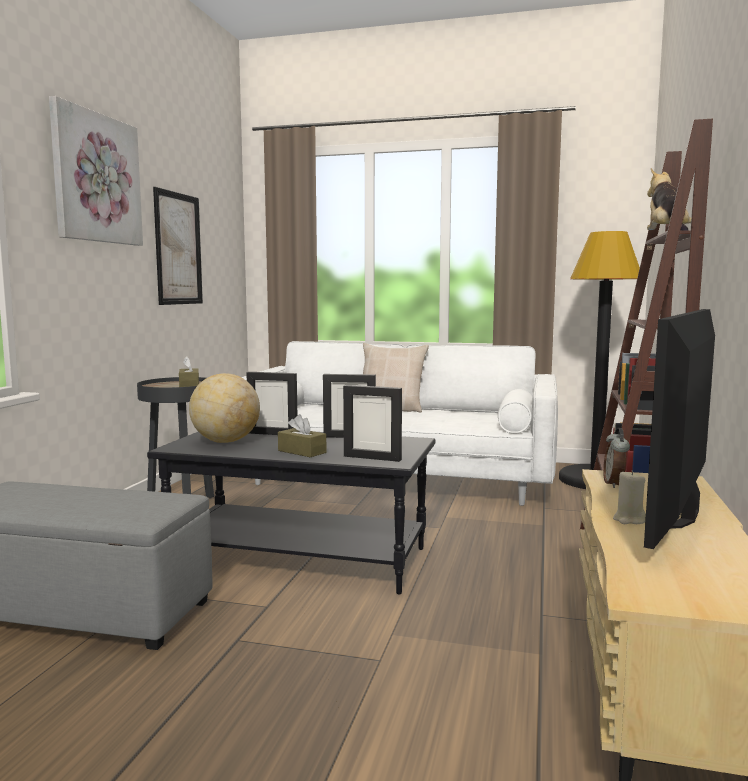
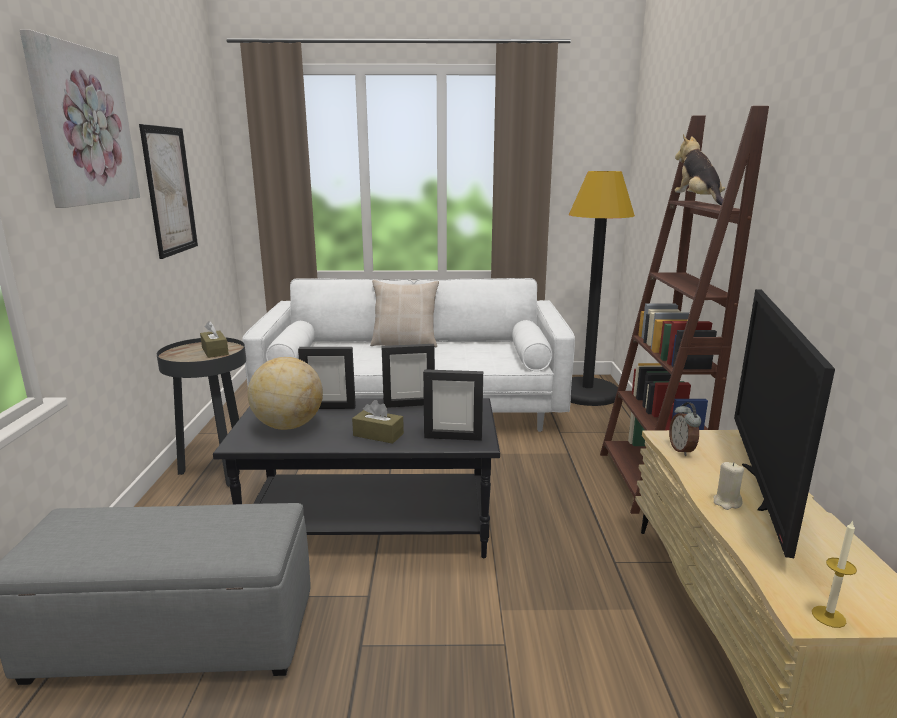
camera: 15 degrees left, 10 degrees up
none -> candle [812,520,857,628]

